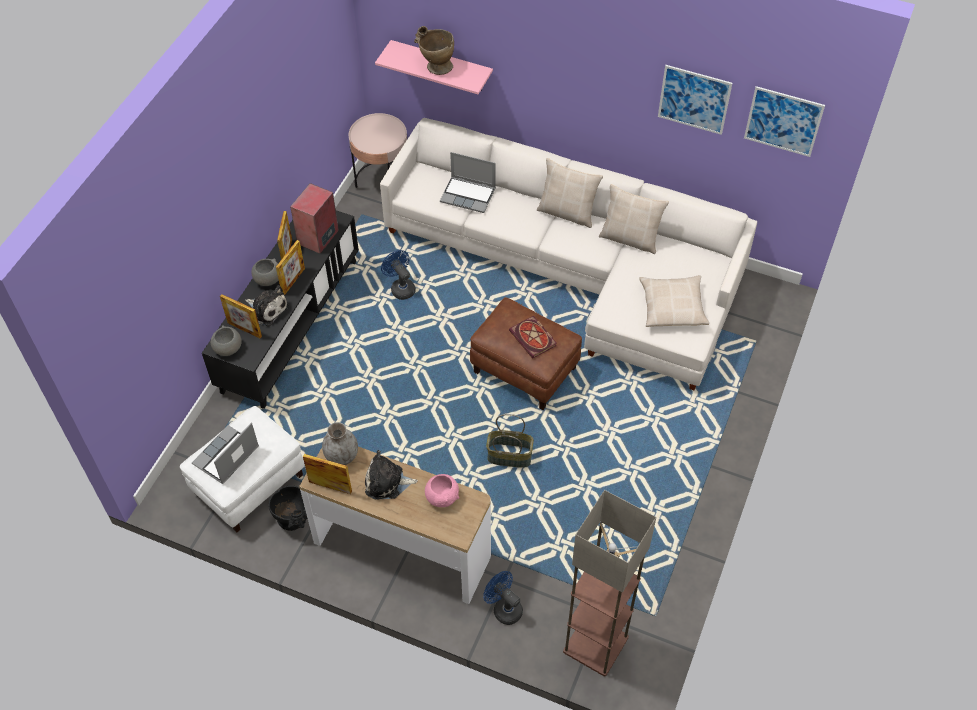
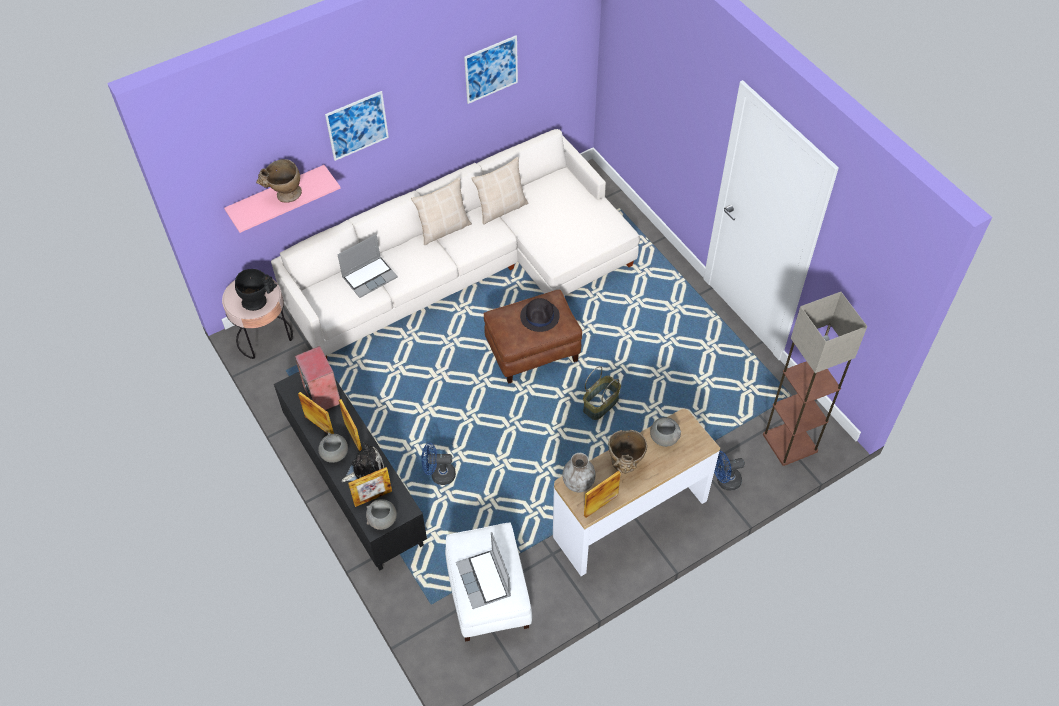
camera: 55 degrees left, 0 degrees up
black vase [269,485,308,531] -> black vase moved to [235,269,277,311]
plush toy [365,450,418,500] -> beige vase [608,430,647,474]
blue fan [381,250,416,300] -> blue fan moved to [421,443,456,485]
pink bowl [425,474,459,507] -> grey bowl [650,417,681,447]
book [509,316,557,358] -> black hat [520,298,560,332]
beige pillow [639,275,709,327] -> none
picture [744,86,825,157] -> picture moved to [325,91,389,161]

